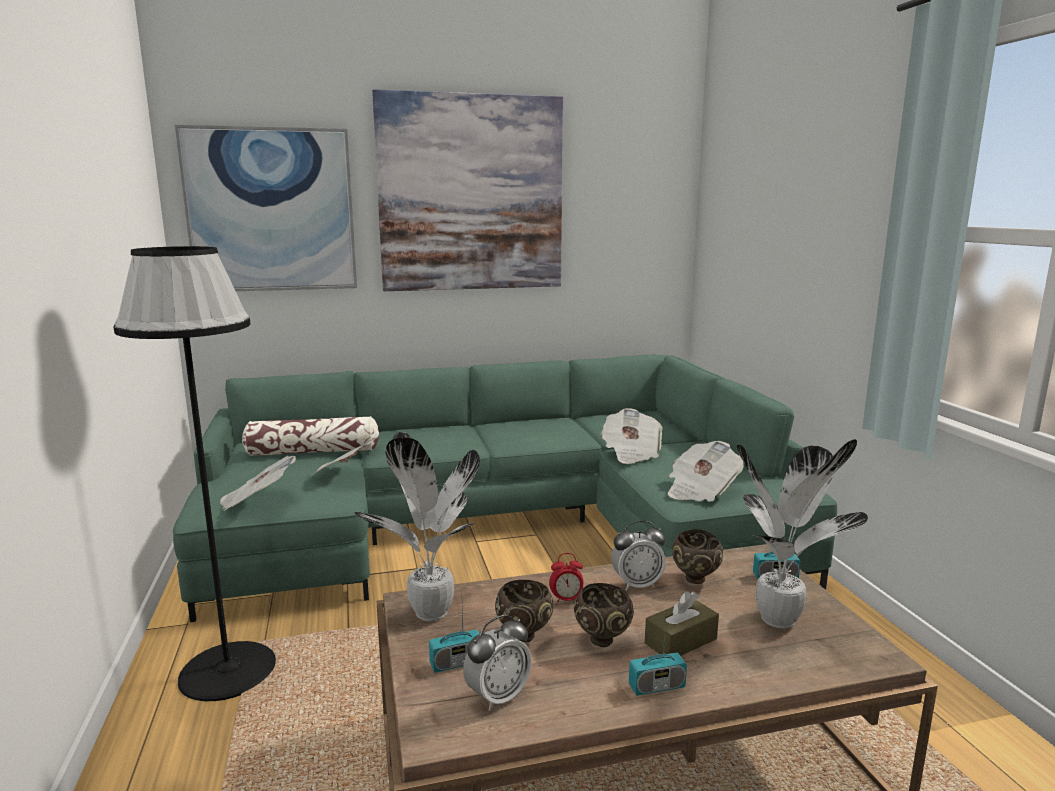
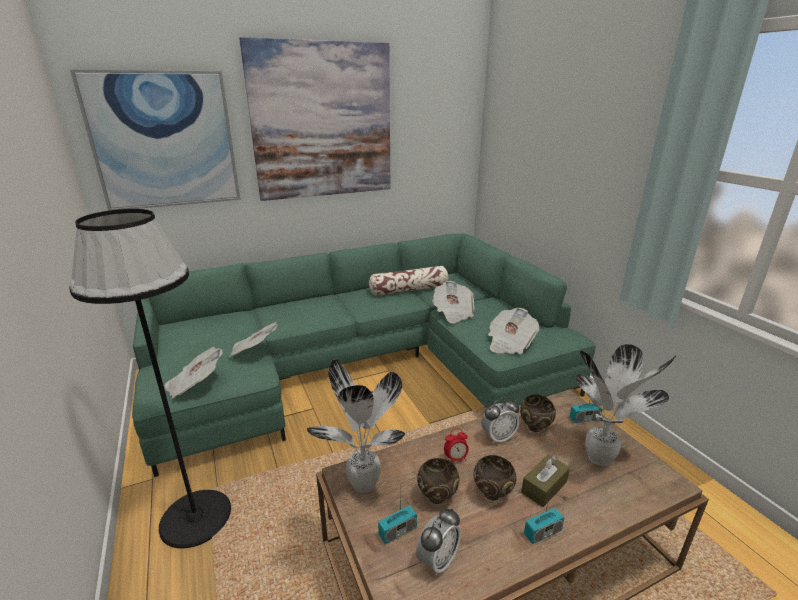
camera: 10 degrees left, 10 degrees up
pillow [242,416,379,456] -> pillow moved to [369,266,448,296]

